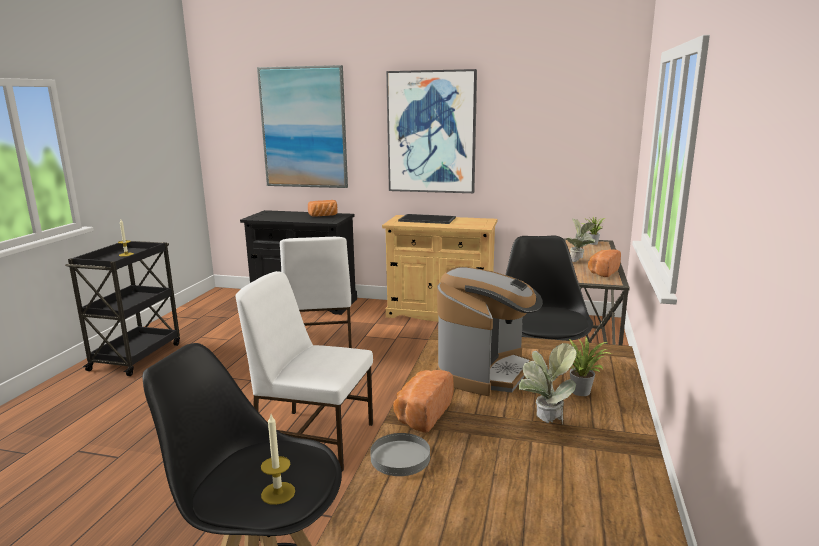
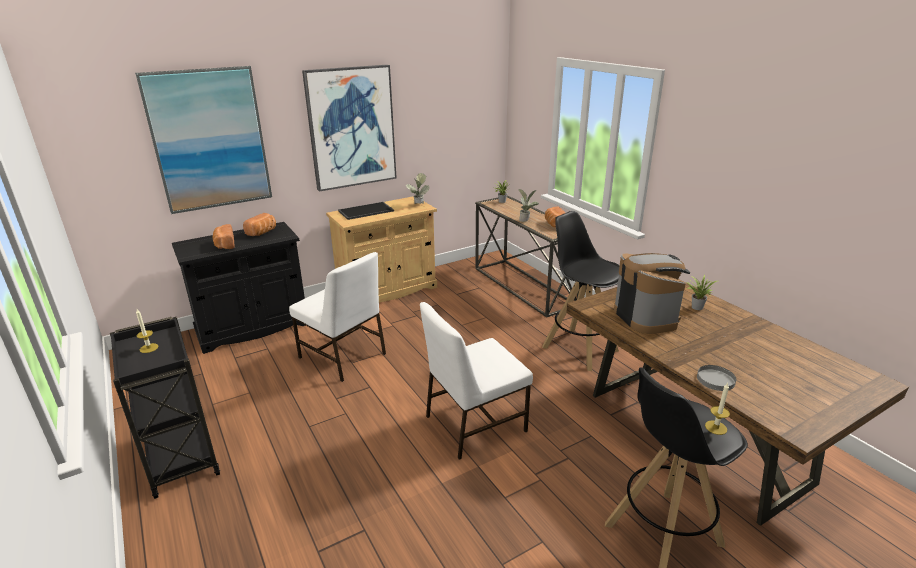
camera: 45 degrees left, 10 degrees up
bread [393,370,454,433] -> bread moved to [212,224,235,249]
potted plant [519,343,577,424] -> potted plant moved to [406,173,430,204]

